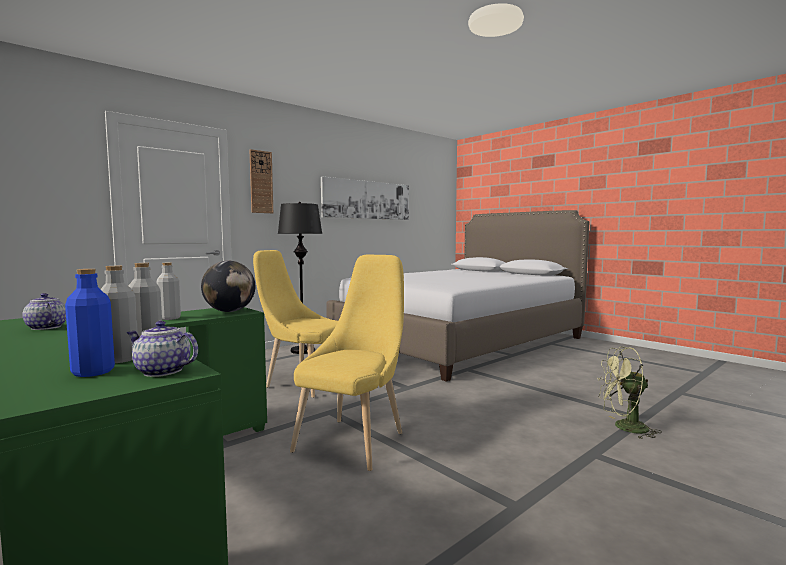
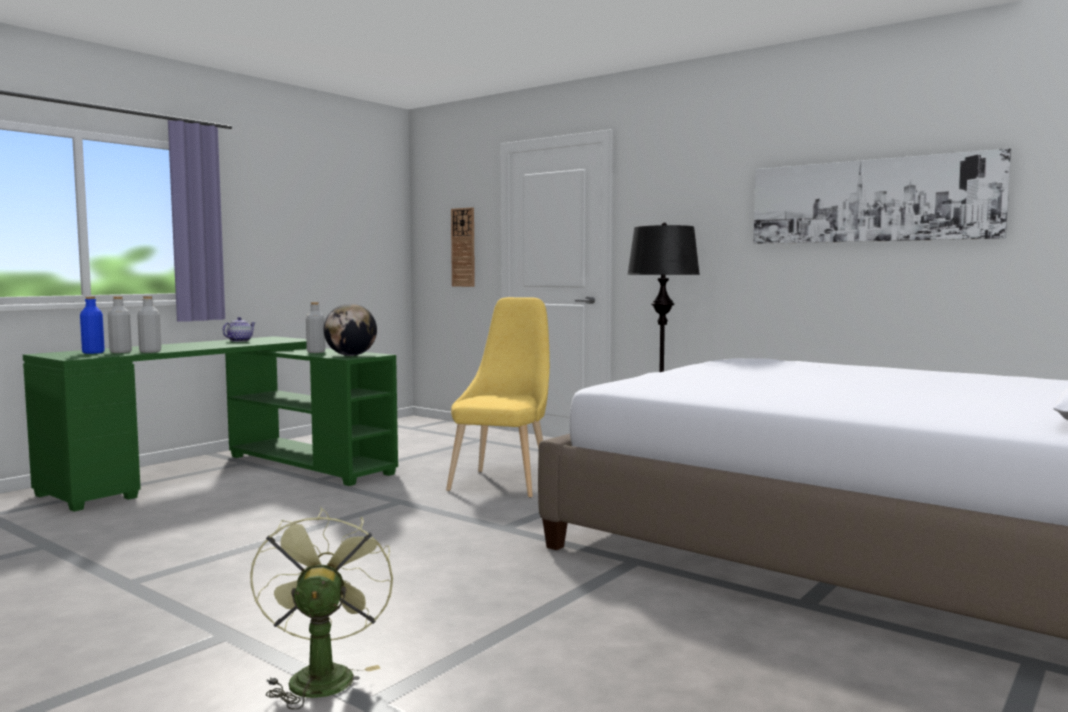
camera: 80 degrees right, 0 degrees up
teapot [127,321,198,377] -> none
wall clock [249,149,273,213] -> wall clock moved to [451,207,475,287]
yellow chair [290,255,404,471] -> none

